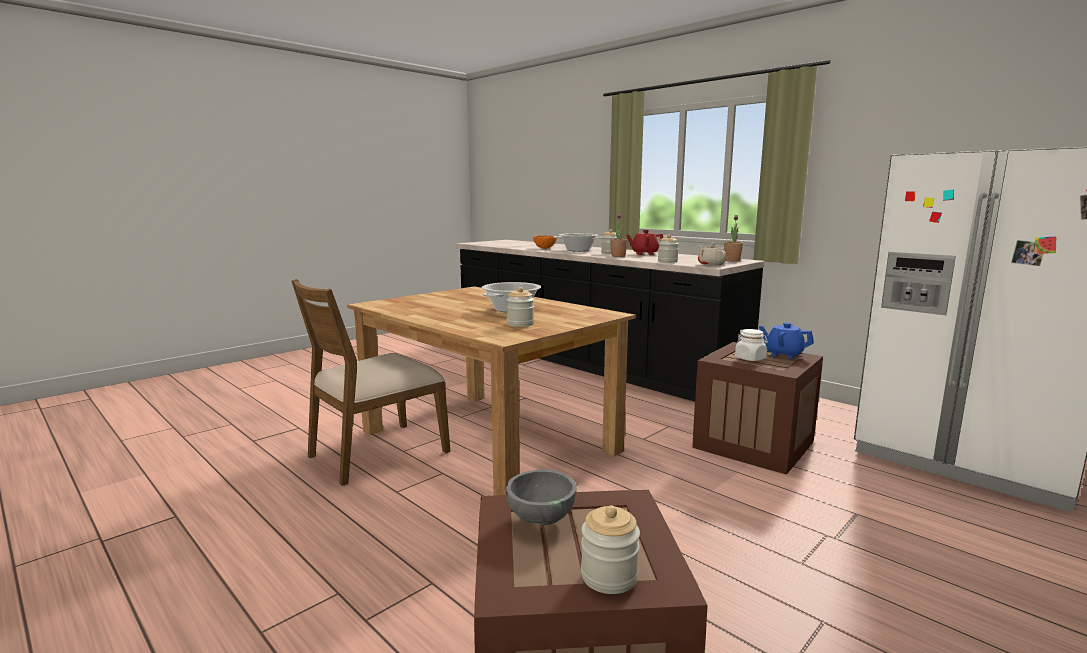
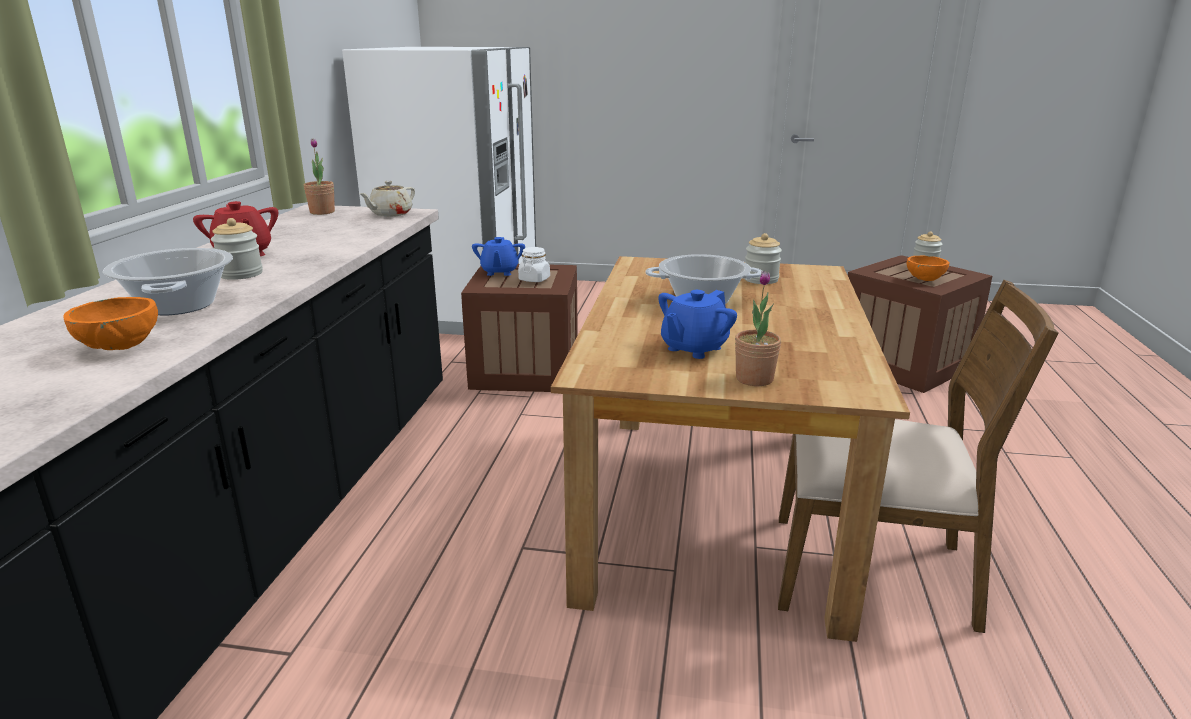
camera: 125 degrees left, 10 degrees up
grey bowl [506,469,577,525] -> orange bowl [907,256,950,281]
potted plant [611,213,627,257] -> potted plant moved to [735,271,781,386]
jar [658,235,679,263] -> none
none -> blue teapot [658,290,737,359]

